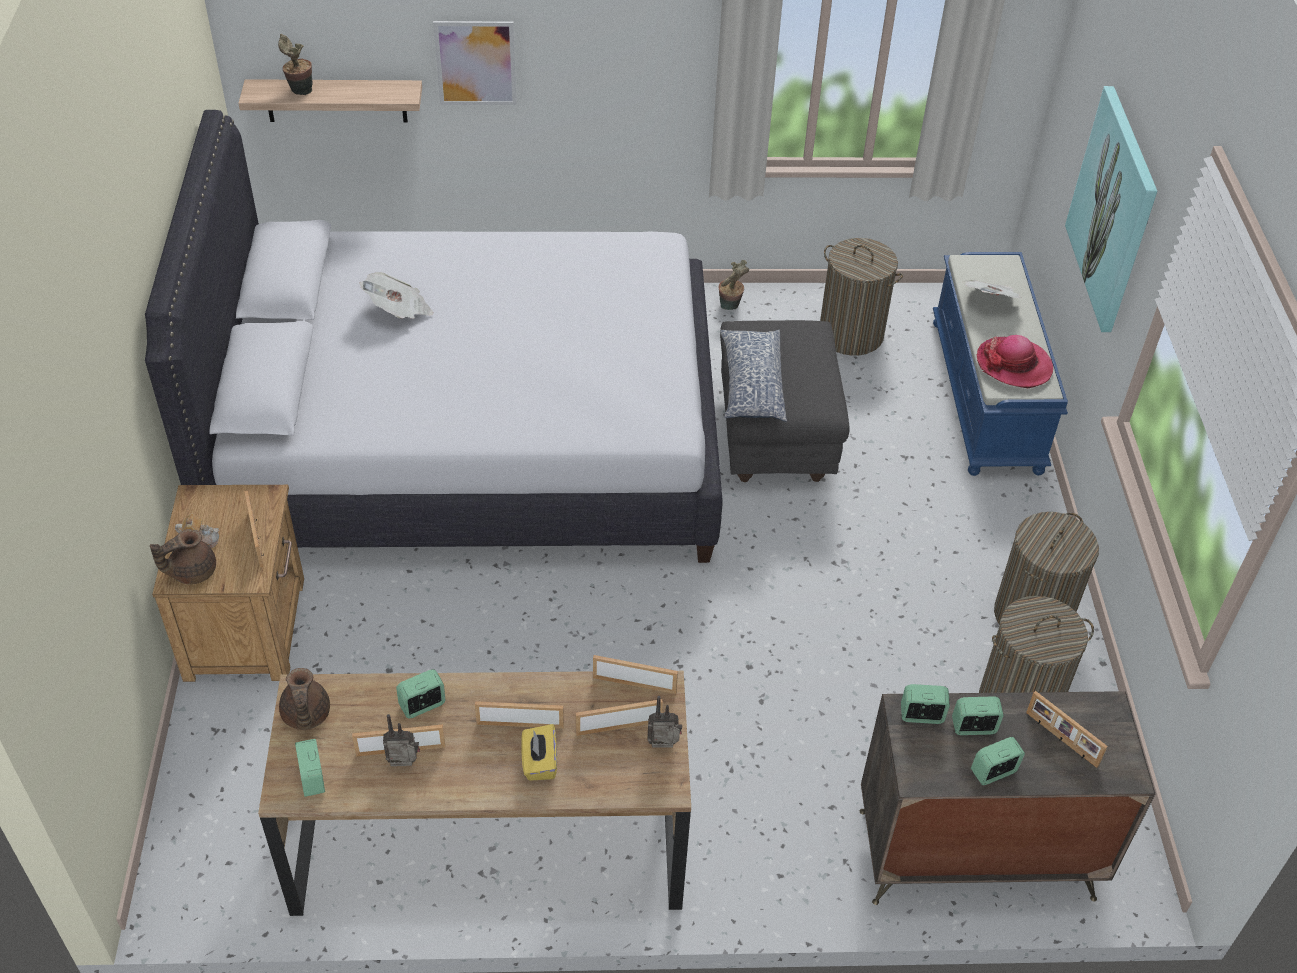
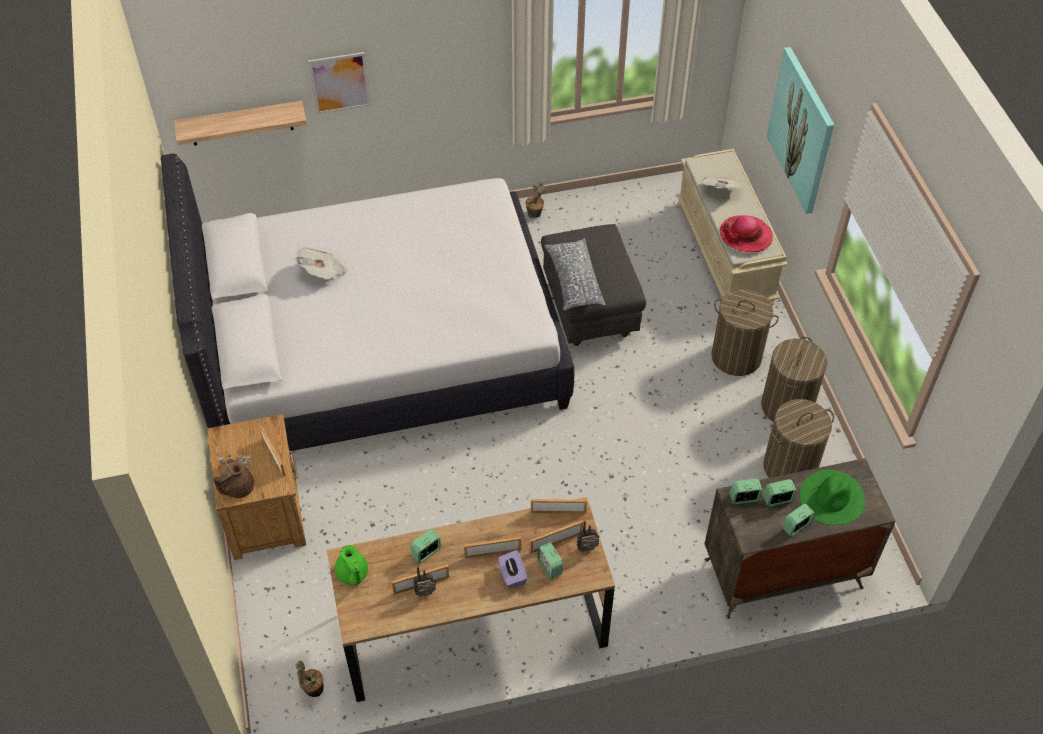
camera: 10 degrees left, 5 degrees up
potted plant [278,34,313,95] -> potted plant moved to [296,661,324,697]
brown teapot [279,668,330,730] -> green teapot [335,545,368,585]
alarm clock [295,739,325,797] -> alarm clock moved to [537,542,563,579]
yellow tissue box [521,724,557,781] -> purple tissue box [498,550,527,589]
laundry basket [820,238,903,356] -> laundry basket moved to [711,289,779,376]
blue bench [933,252,1068,476] -> beige bench [676,149,787,305]
picture frame [1026,691,1108,768] -> green hat [800,470,865,525]

